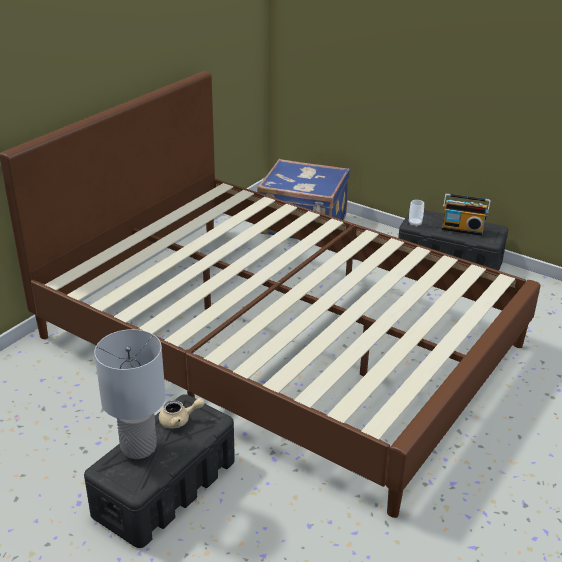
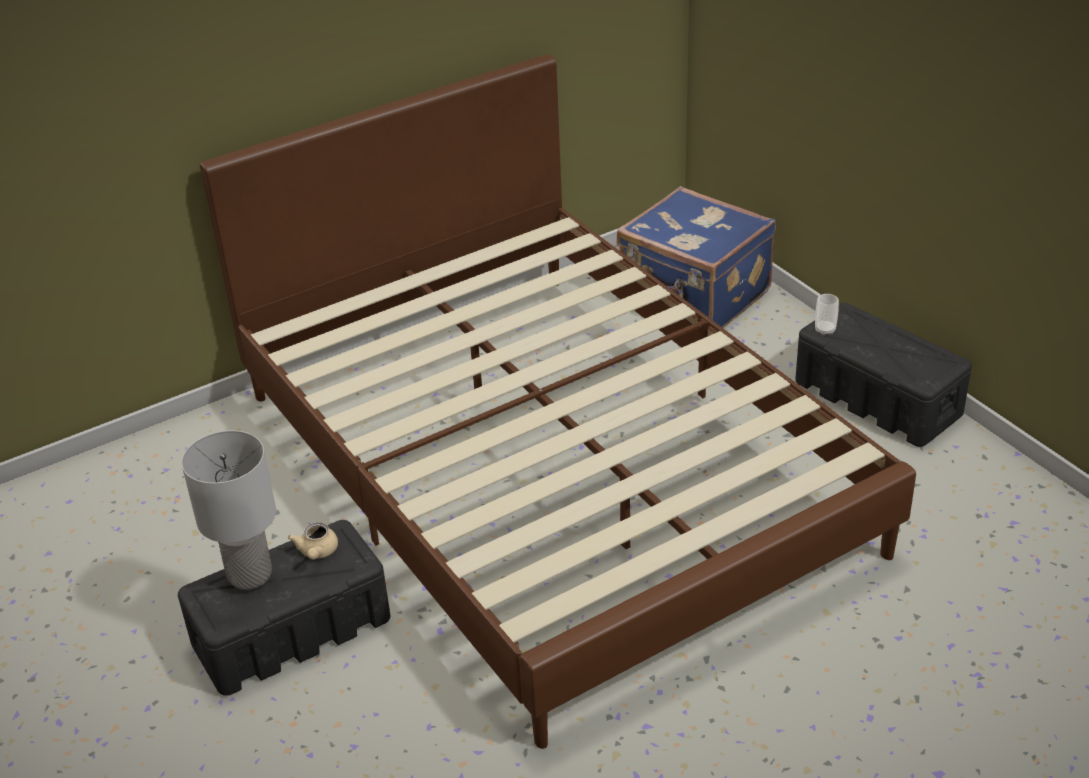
camera: 25 degrees right, 5 degrees up
beige teapot [159,398,204,428] -> beige teapot turned 75 degrees clockwise [288,522,338,560]
radio [442,193,491,236] -> none

